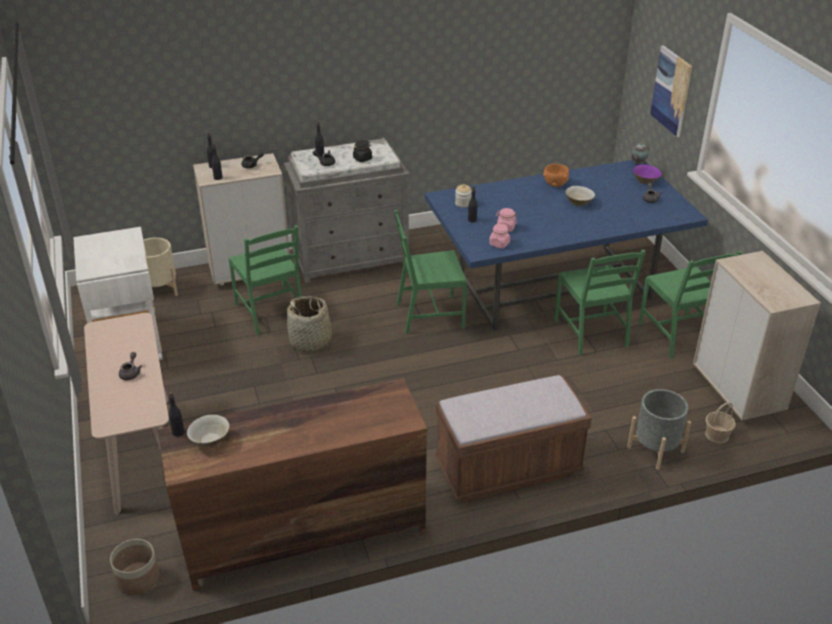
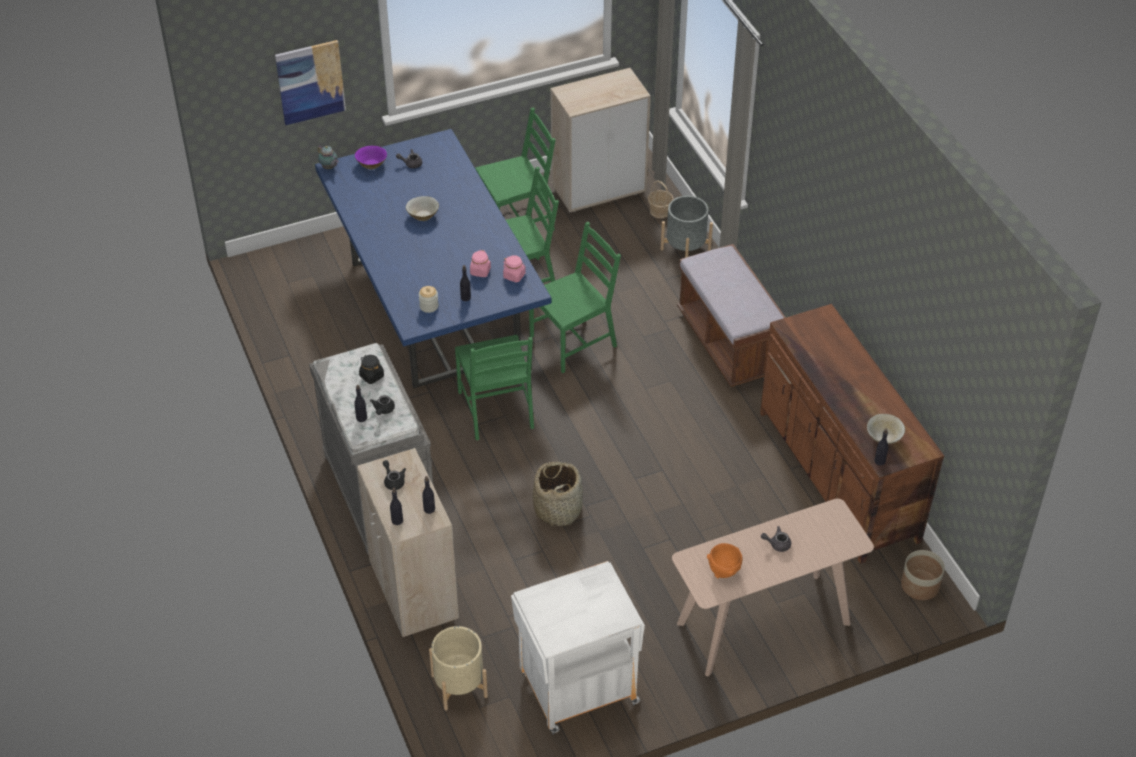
camera: 95 degrees left, 10 degrees up
green chair [229,225,302,335] -> green chair moved to [529,222,621,373]
orange bowl [543,164,569,187] -> orange bowl moved to [707,543,742,578]

